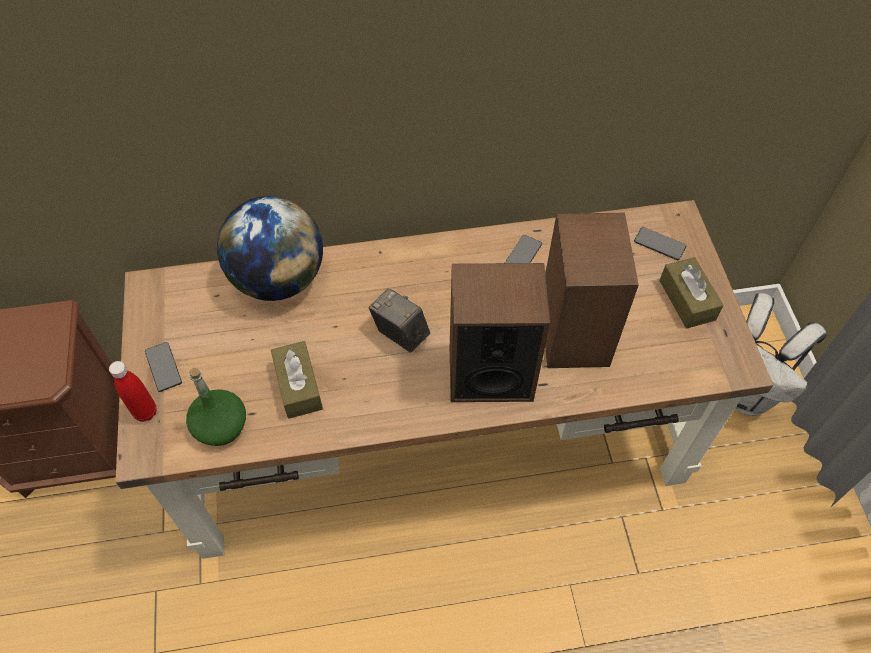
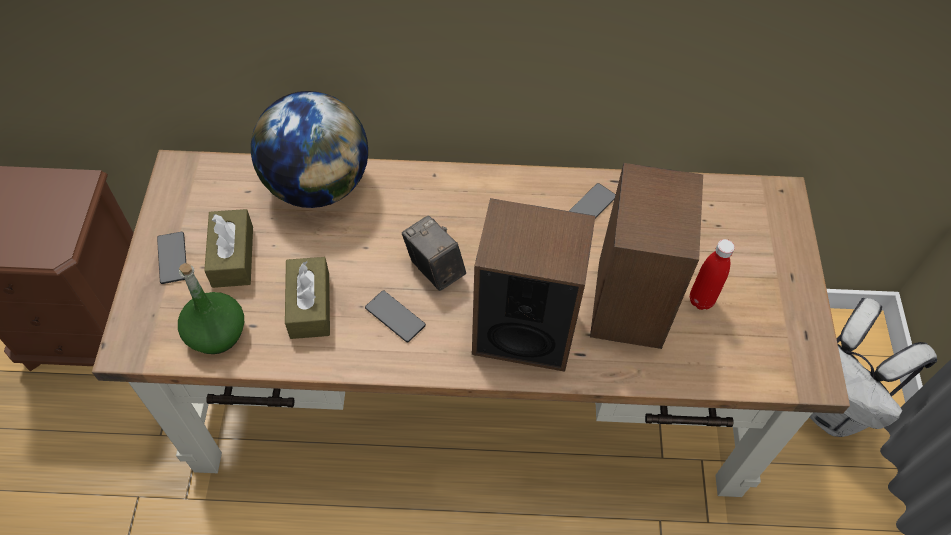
camera: 10 degrees right, 0 degrees up
red bottle [109,361,157,422] -> red bottle moved to [690,239,735,310]
phone [634,227,686,260] -> phone moved to [365,291,426,342]
brown tissue box [659,257,724,328] -> brown tissue box moved to [204,209,253,288]

